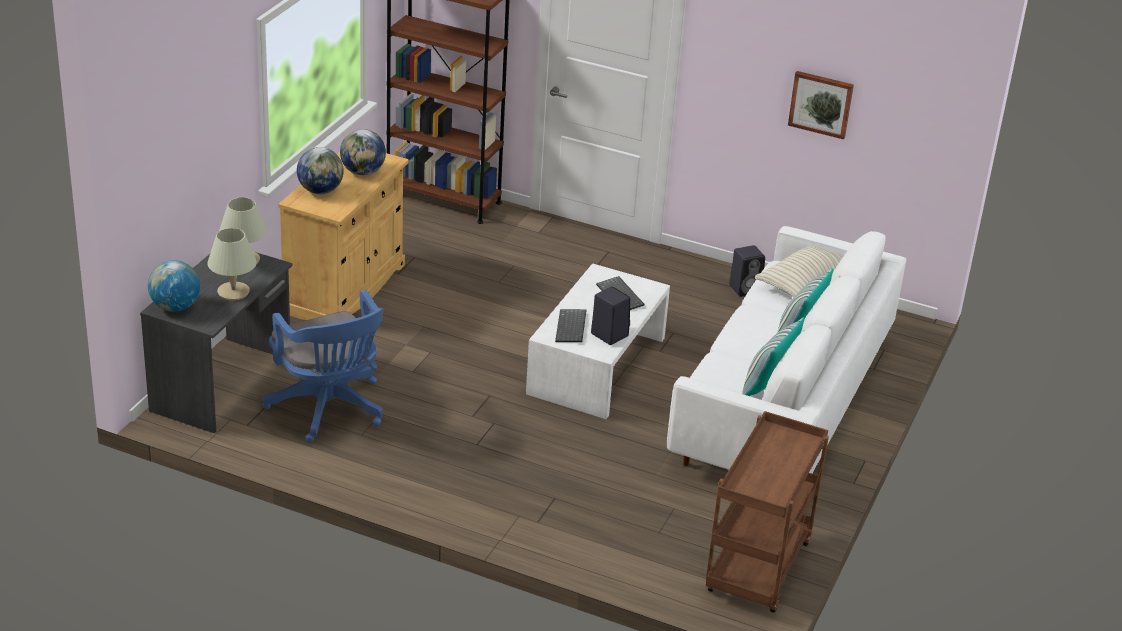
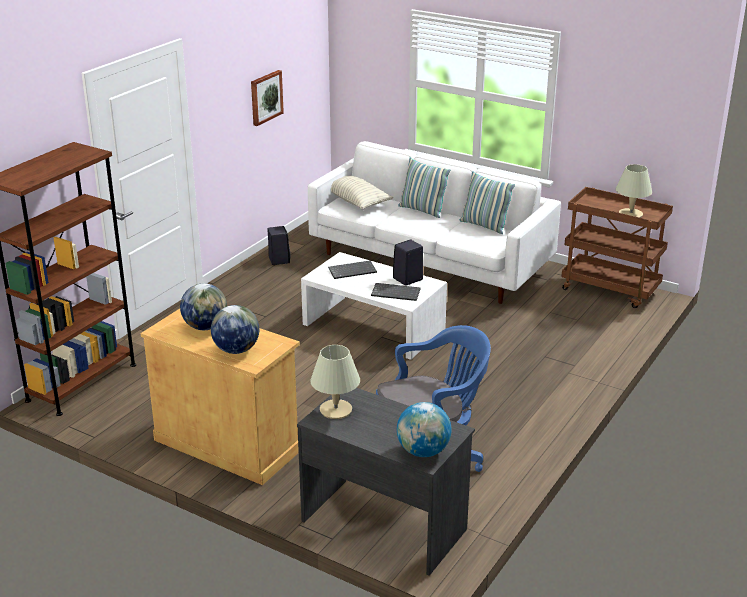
camera: 80 degrees left, 5 degrees down
beige table lamp [207,228,257,301] -> beige table lamp moved to [615,164,652,218]

